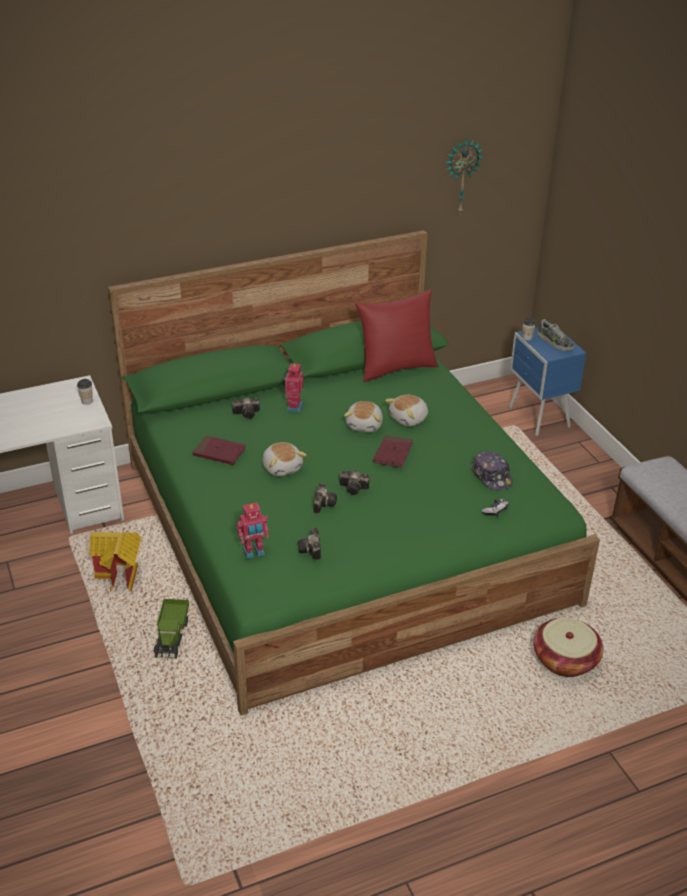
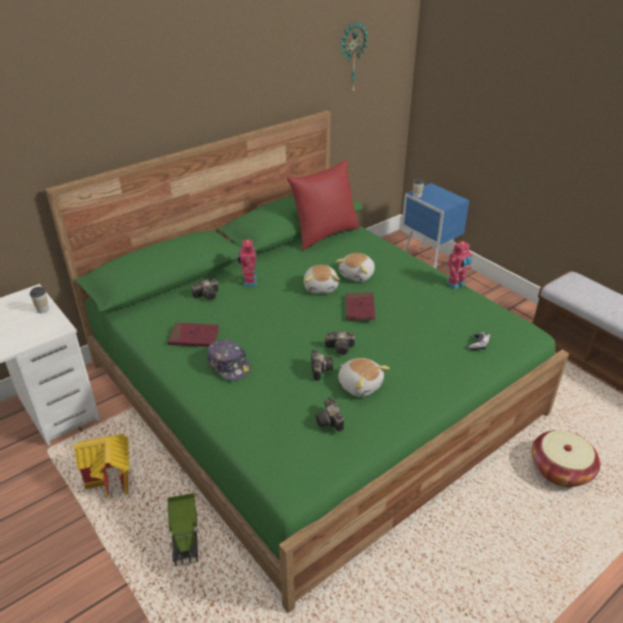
camera: 15 degrees left, 0 degrees up
toy robot [237,502,269,559] -> toy robot moved to [446,241,472,289]
plush toy [263,442,306,476] -> plush toy moved to [338,358,390,397]
cap [472,451,513,490] -> cap moved to [207,339,251,380]
shoe [537,319,574,351] -> none

